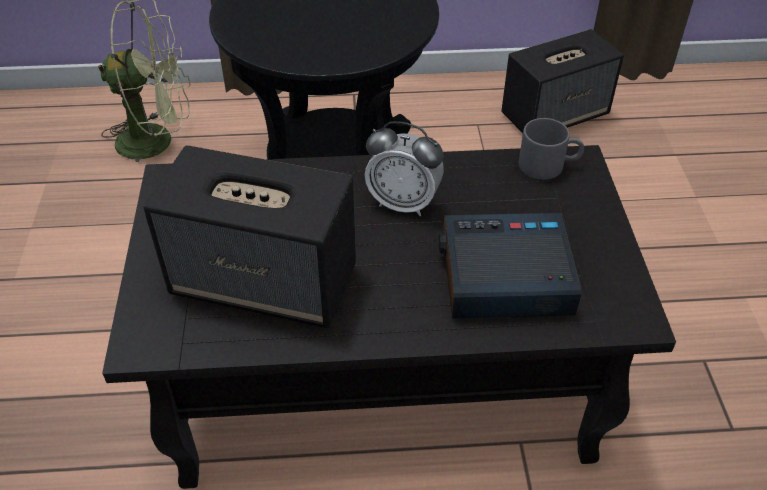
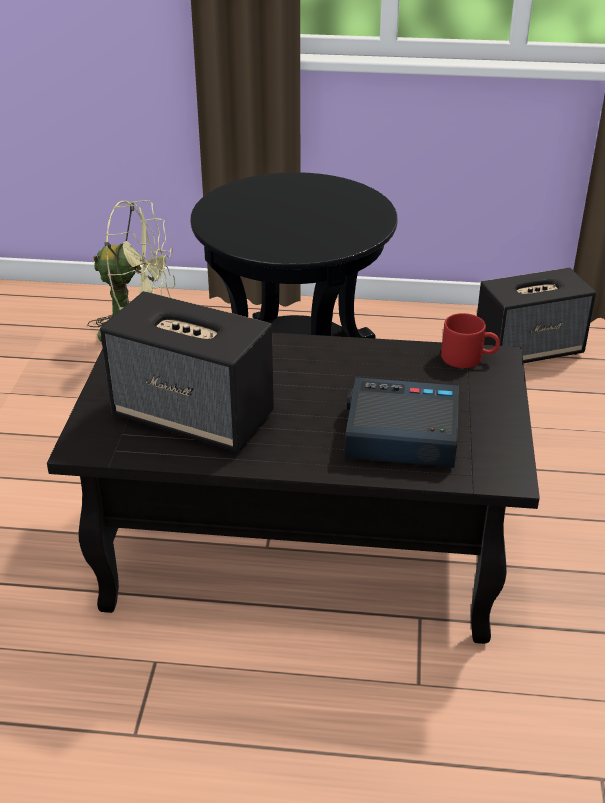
camera: 10 degrees right, 10 degrees down
alarm clock [365,121,444,216] -> none
grey mug [519,118,584,180] -> red mug [441,313,500,368]

